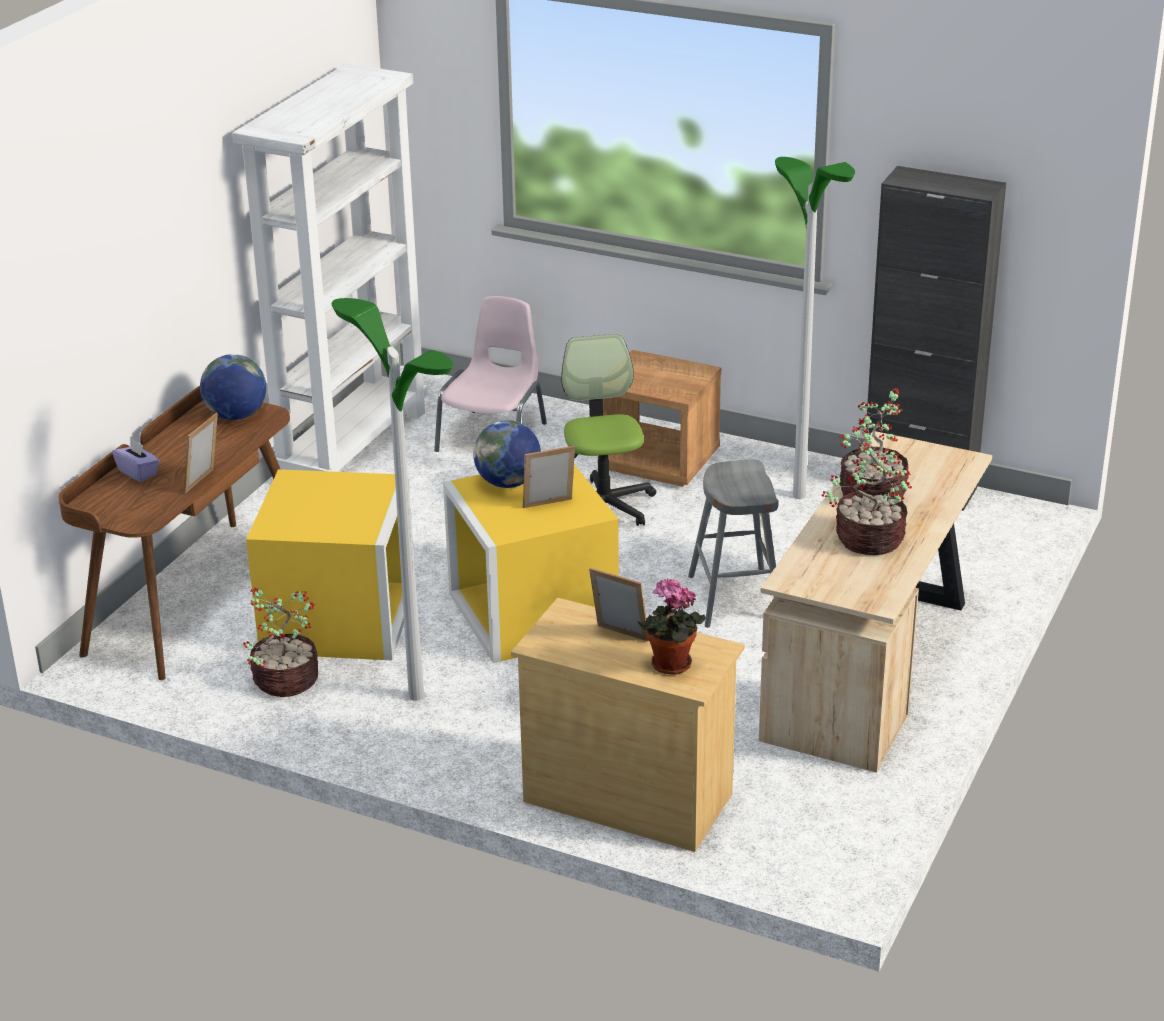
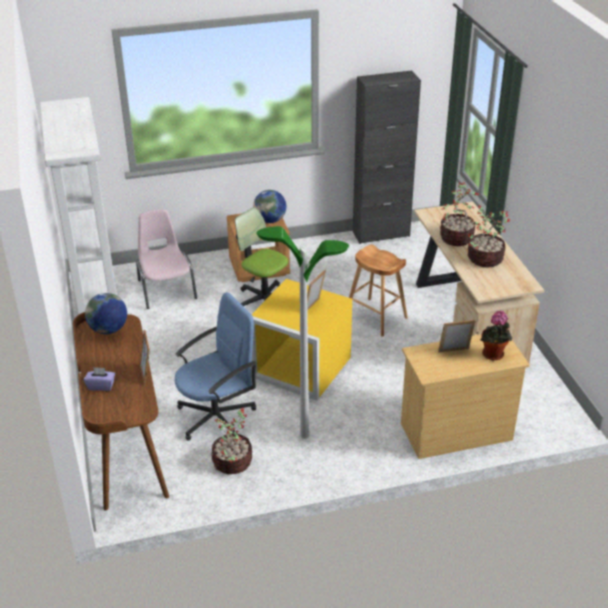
camera: 40 degrees left, 5 degrees up
yellow storage box [246,469,415,660] -> blue office chair [175,292,257,440]
globe [473,420,541,488] -> globe moved to [253,190,286,223]
grey stool [688,460,779,628] -> brown stool [349,244,408,336]
floor lamp [775,157,855,499] -> none

